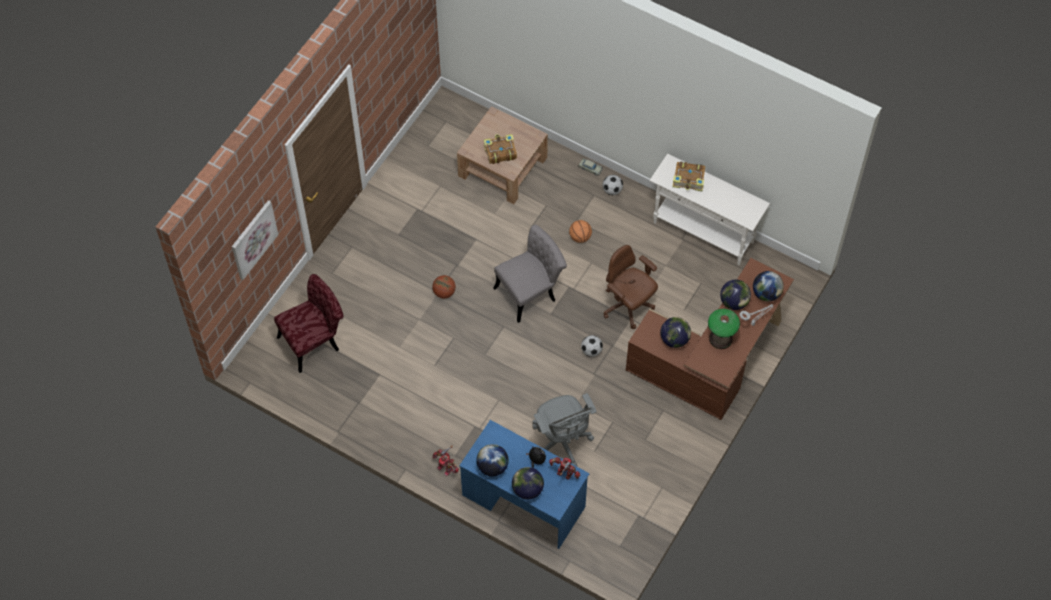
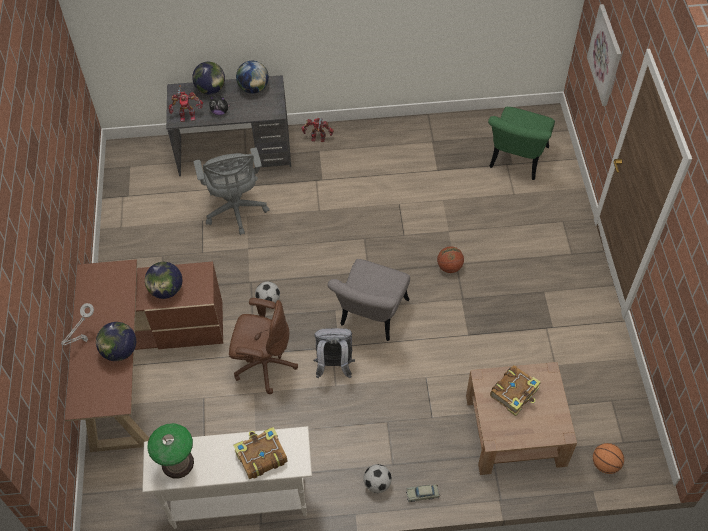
camera: 145 degrees right, 5 degrees down
red chair [274,274,343,373] -> green chair [488,107,555,180]
blue desk [459,420,590,549] -> grey desk [166,75,291,176]
grey office chair [532,393,597,466] -> grey office chair turned 135 degrees counterclockwise [194,147,270,235]
basketball [569,220,592,243] -> basketball moved to [593,443,624,474]
table lamp [708,309,740,349] -> table lamp moved to [147,423,194,479]
globe [753,271,784,302] -> none
none -> grey backpack [313,328,355,379]

